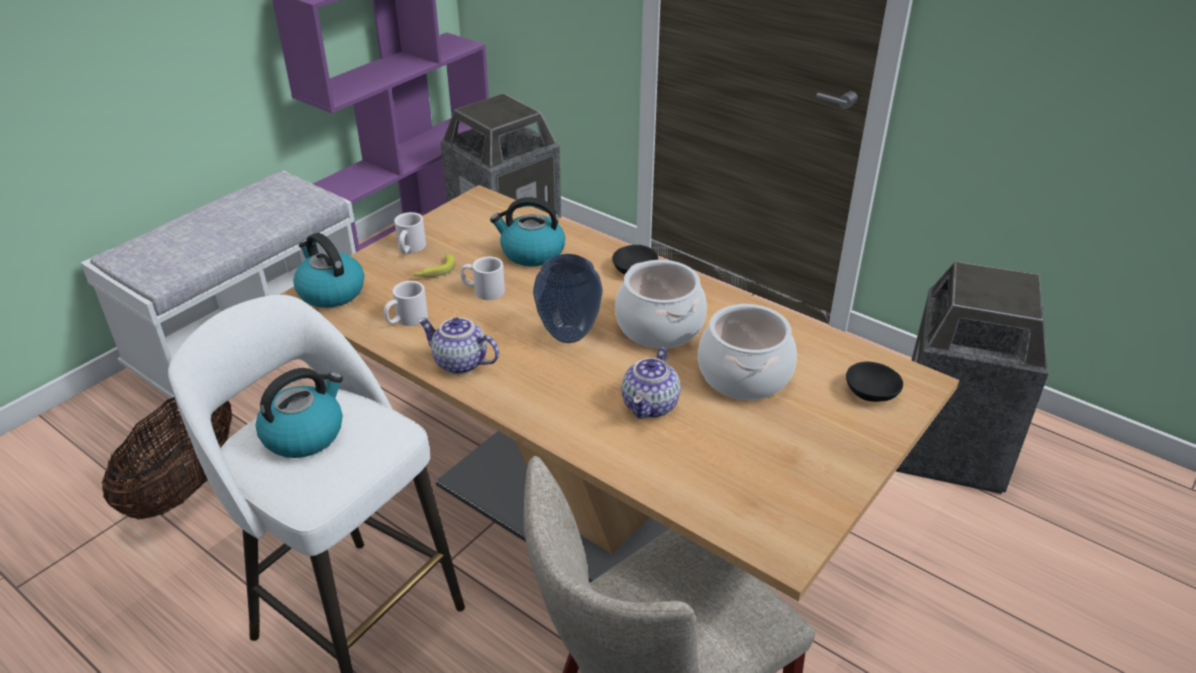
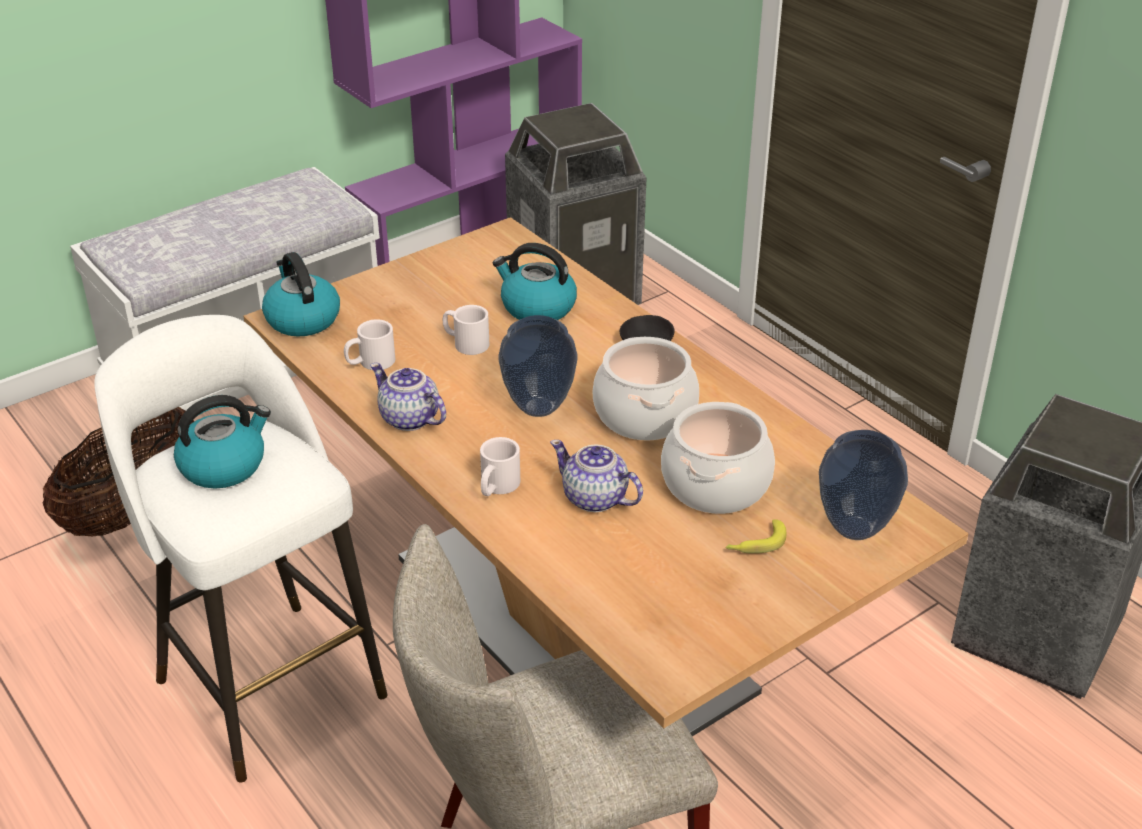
camera: 15 degrees right, 0 degrees up
white mug [394,212,426,254] -> white mug moved to [480,437,520,496]
banana [412,254,455,277] -> banana moved to [725,519,787,554]
teapot [622,347,681,419] -> teapot turned 90 degrees clockwise [550,440,643,512]
black bowl [846,362,903,402] -> vase [819,430,908,540]

